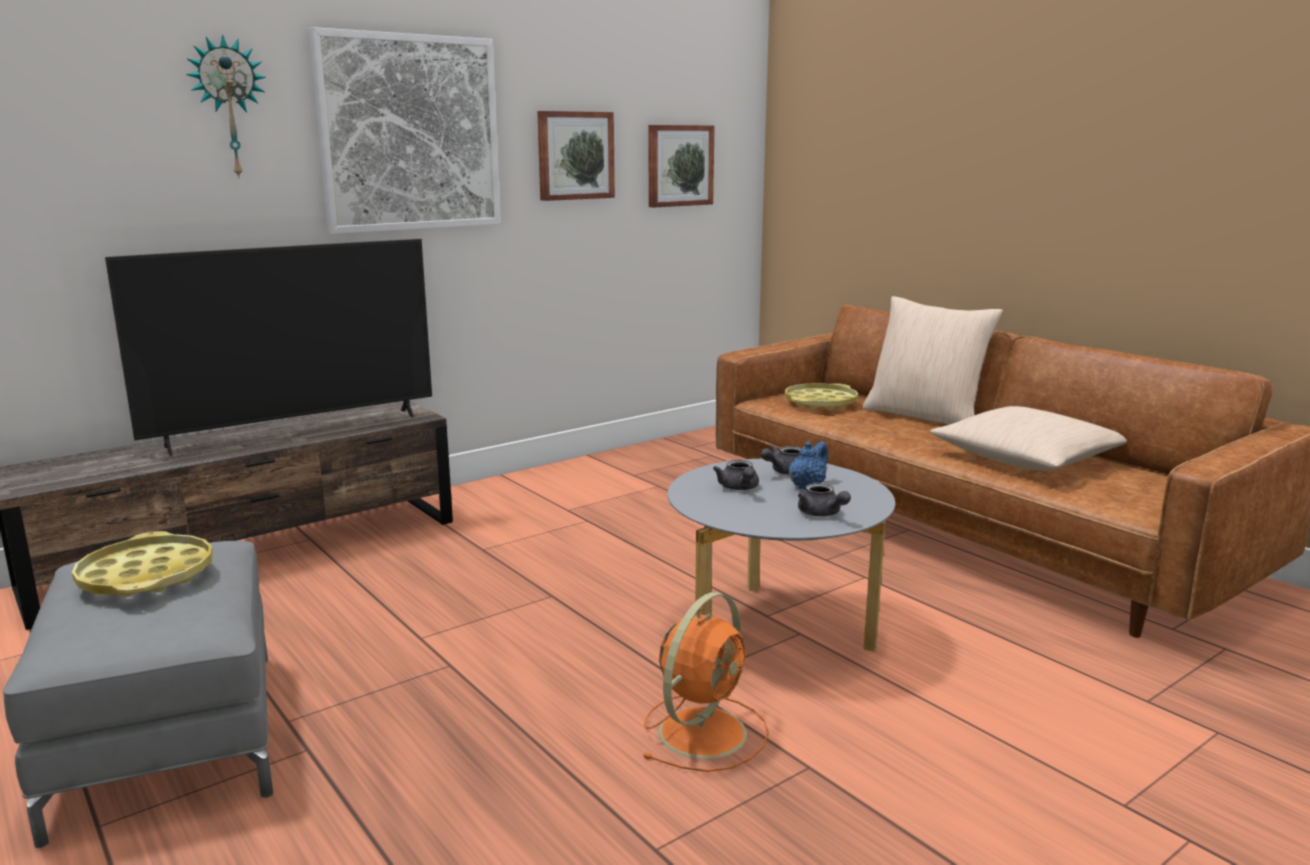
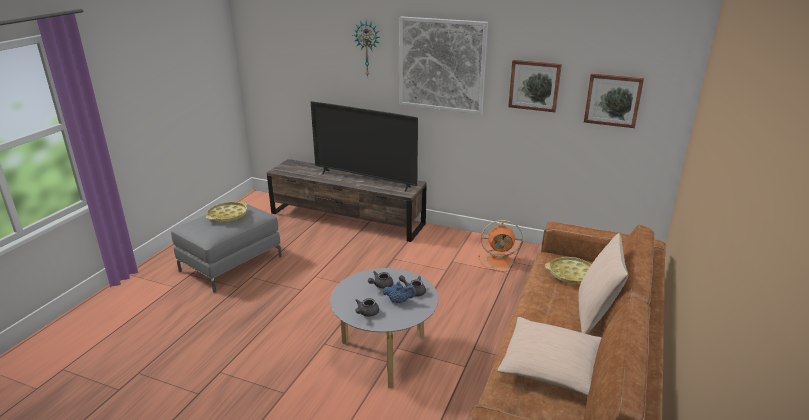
camera: 60 degrees right, 10 degrees up
orange fan [642,592,769,772] -> orange fan moved to [478,220,523,272]

